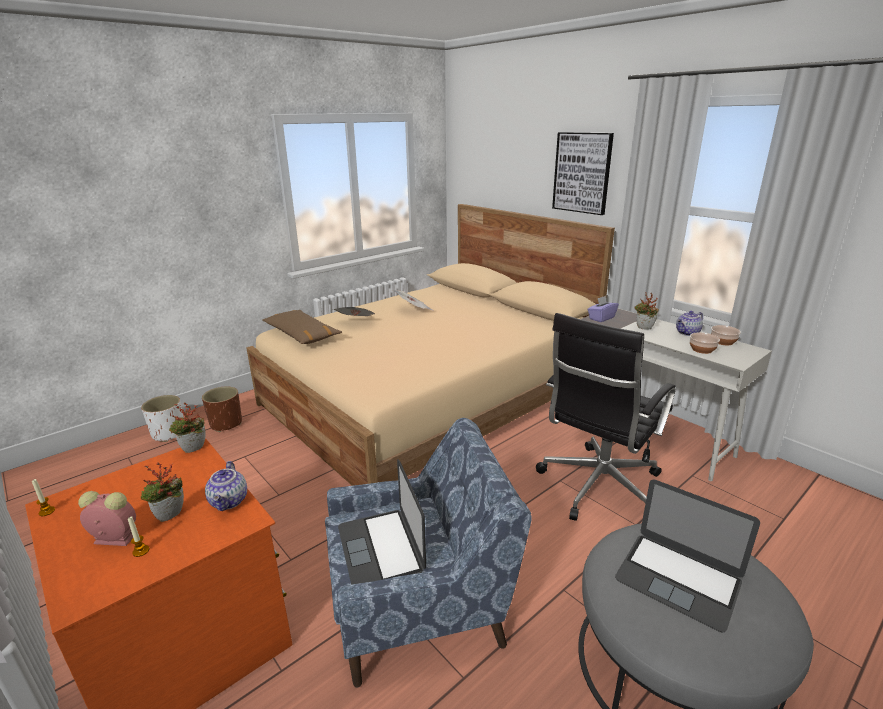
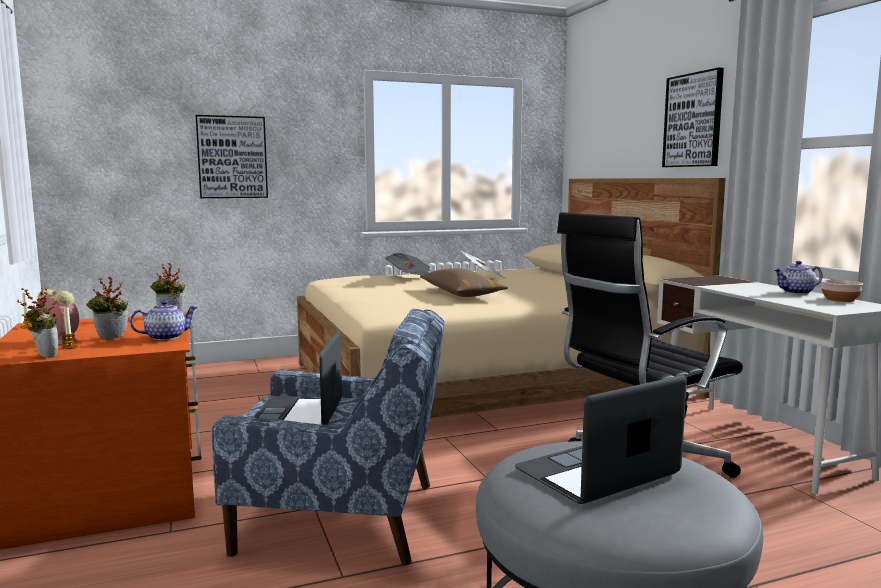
camera: 20 degrees right, 15 degrees down
white planter [141,395,184,442] -> none
brown planter [202,386,242,432] -> none
teapot [205,461,247,511] -> teapot turned 135 degrees counterclockwise [130,300,198,341]
brown pillow [262,310,342,344] -> brown pillow moved to [420,268,508,297]
purple tissue box [587,296,619,322] -> none
laptop [615,479,760,632] -> laptop turned 90 degrees clockwise [515,375,687,504]
potted plant [634,292,659,330] -> potted plant moved to [17,288,58,358]
bowl [690,332,720,354] -> none
none -> picture [195,115,268,198]

